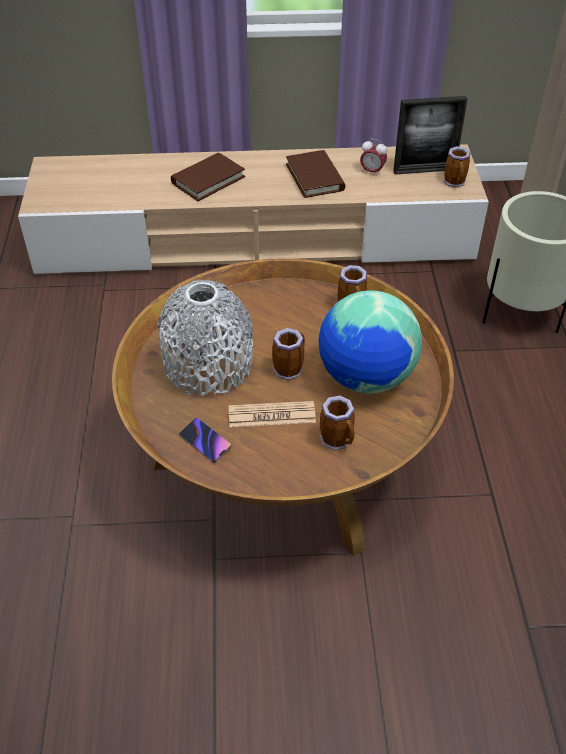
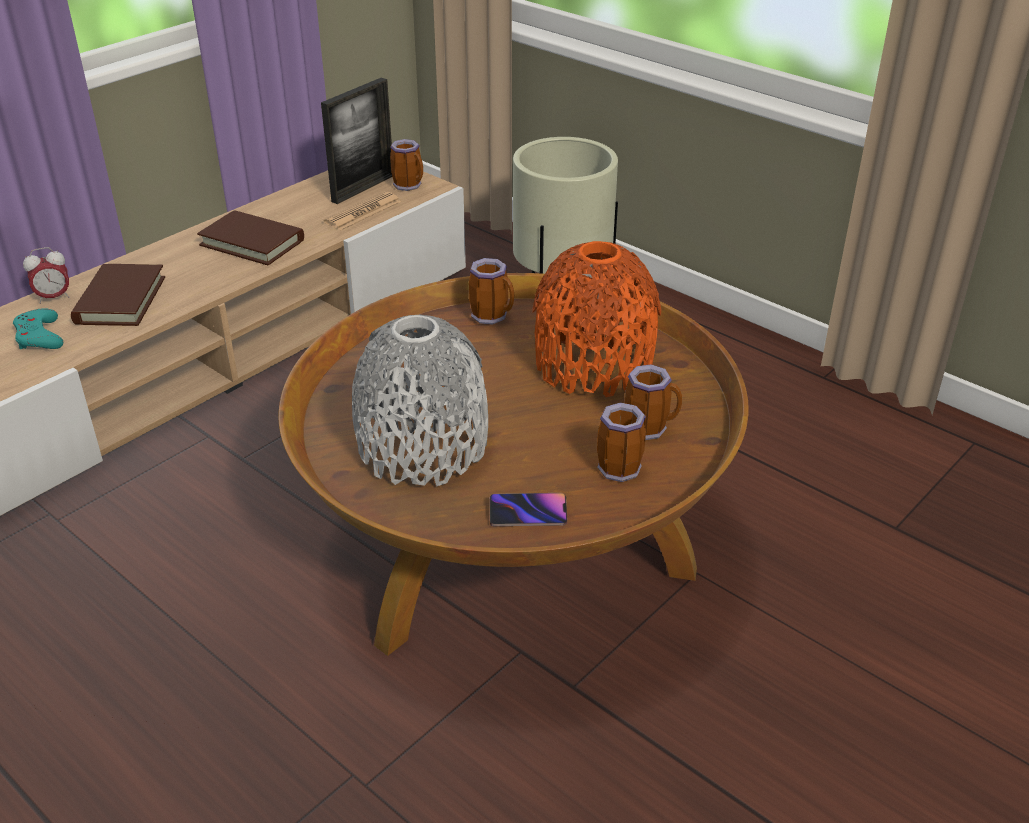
camera: 45 degrees left, 10 degrees down
newspaper [229,401,316,427] -> newspaper moved to [324,191,401,230]
mug [272,328,305,380] -> mug moved to [597,402,646,482]
globe [319,290,422,394] -> orange vase [532,241,661,397]
alarm clock [360,139,387,176] -> alarm clock moved to [23,247,70,304]
none -> turquoise game controller [13,308,63,349]

